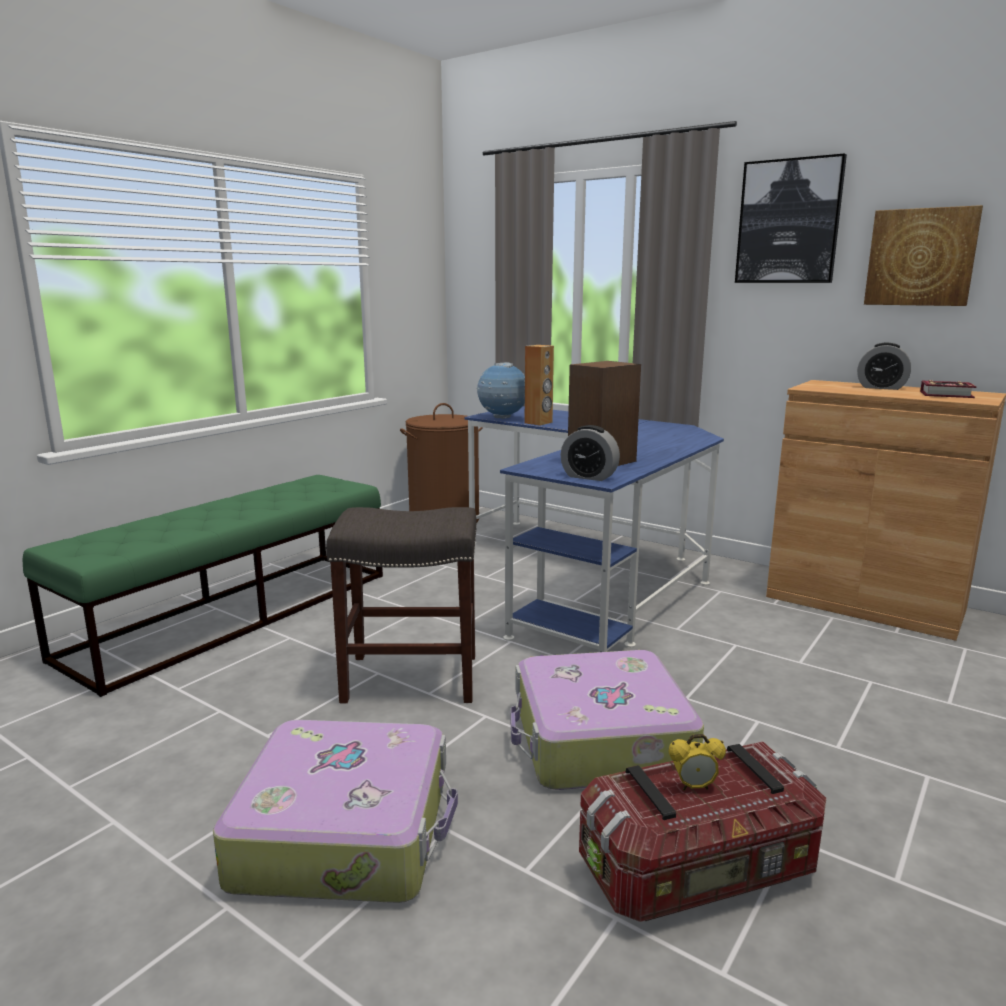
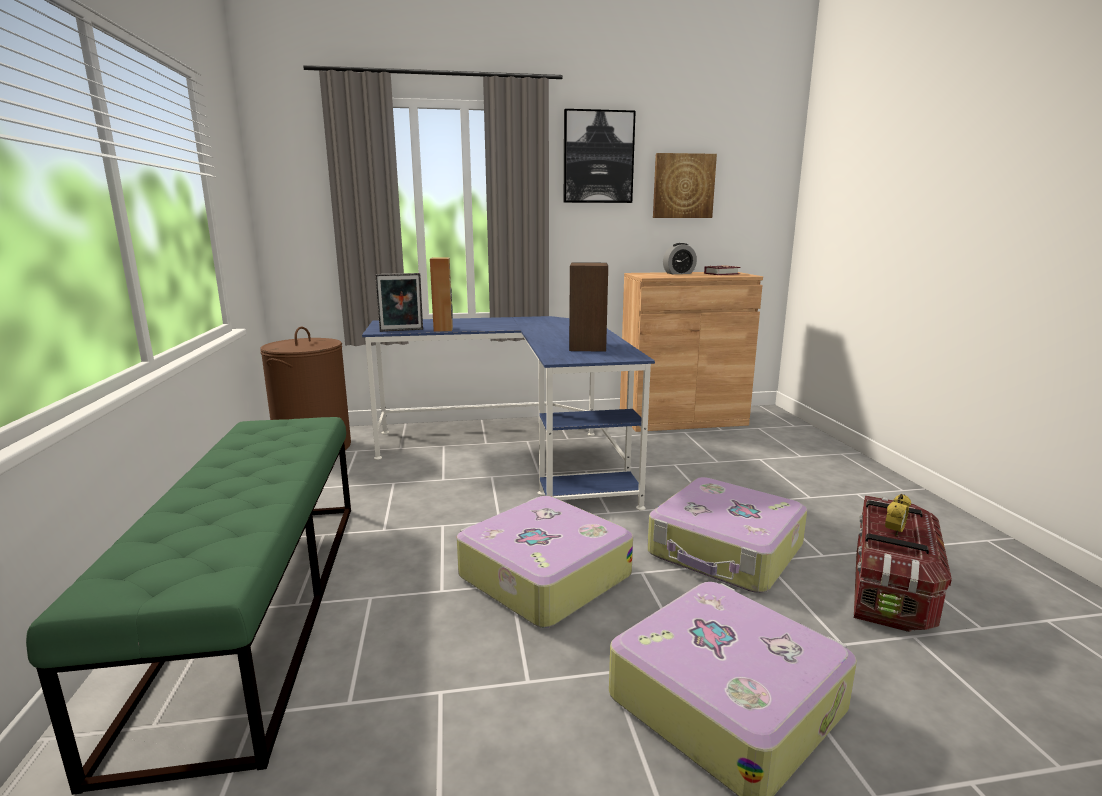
camera: 45 degrees left, 0 degrees up
grey stool [326,507,477,703] -> suitcase [457,496,633,628]
globe [477,362,525,419] -> picture frame [375,273,423,332]
alarm clock [561,425,620,481] -> none

